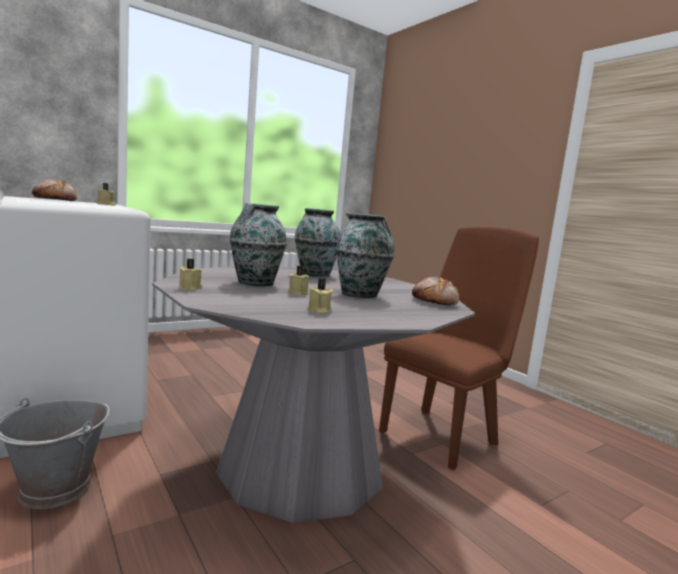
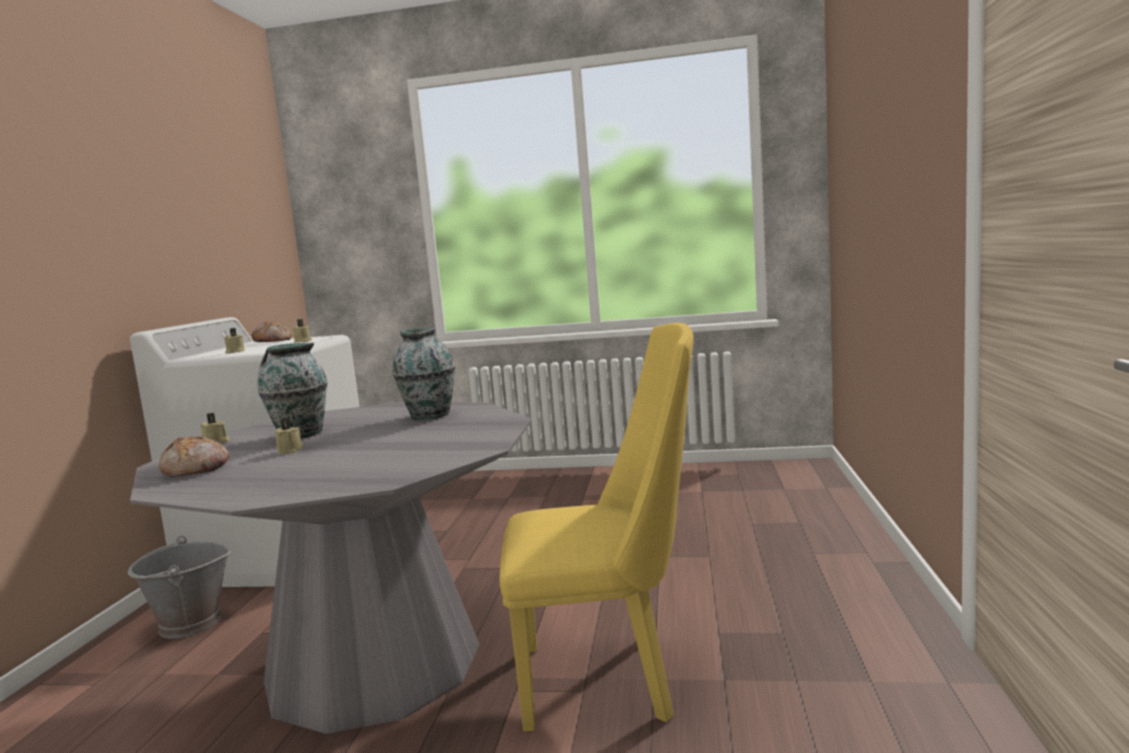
camera: 45 degrees right, 0 degrees up
beige candle [307,278,333,314] -> beige candle moved to [225,328,245,354]
vase [336,213,394,298] -> none
brown chair [379,226,539,470] -> yellow chair [500,323,693,732]
bread [412,277,459,306] -> bread moved to [159,436,230,477]

